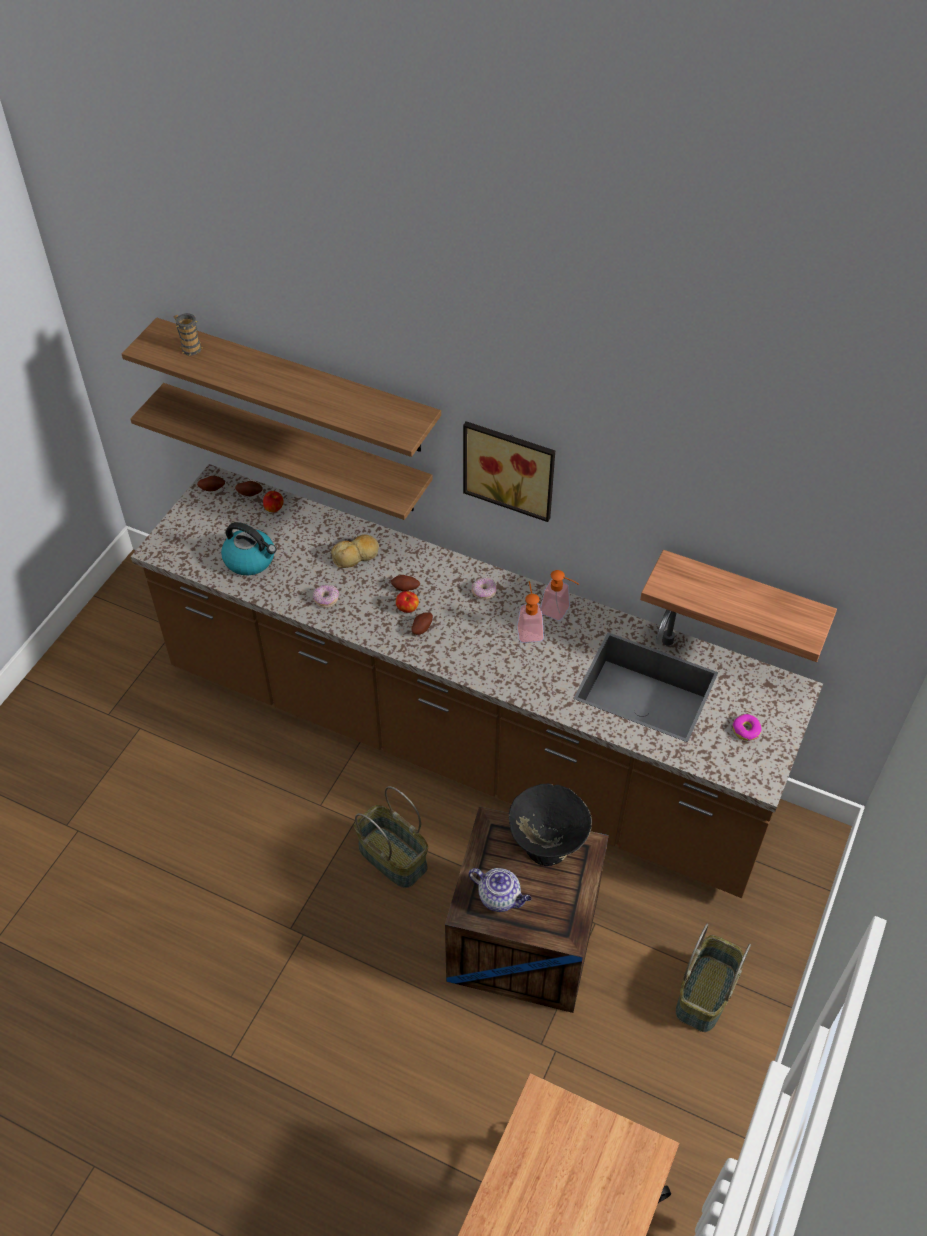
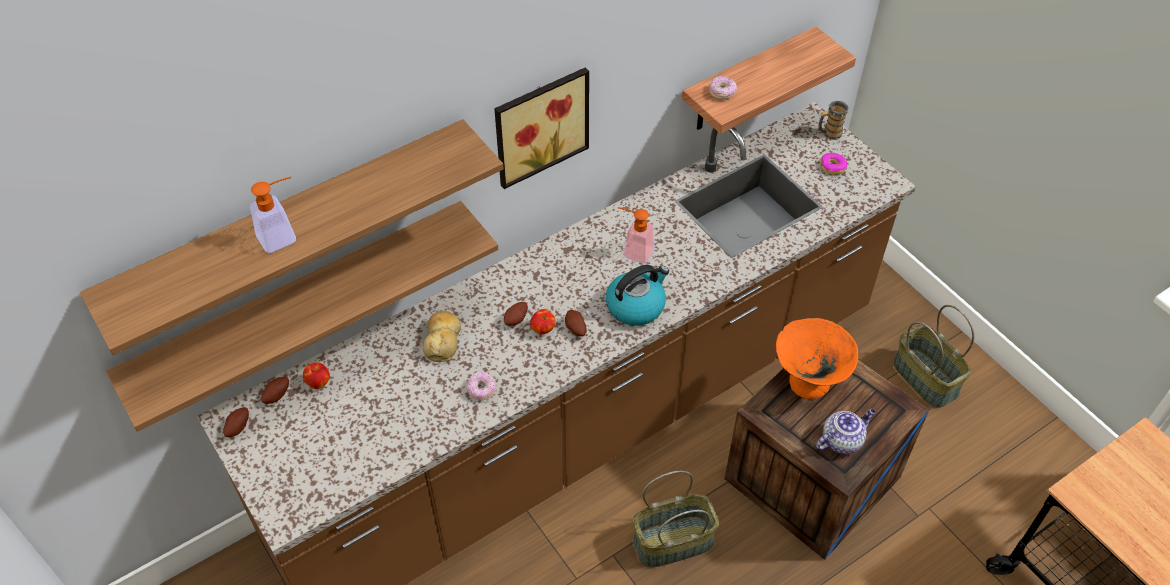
camera: 60 degrees left, 0 degrees up
mug [173,313,202,356] -> mug moved to [819,101,849,140]
kettle [221,522,276,575] -> kettle moved to [606,265,669,326]
donut [472,577,496,599] -> donut moved to [709,76,737,99]
black bowl [509,784,592,866] -> orange bowl [776,318,858,399]
soap dispenser [541,570,579,621] -> soap dispenser moved to [250,176,296,253]

